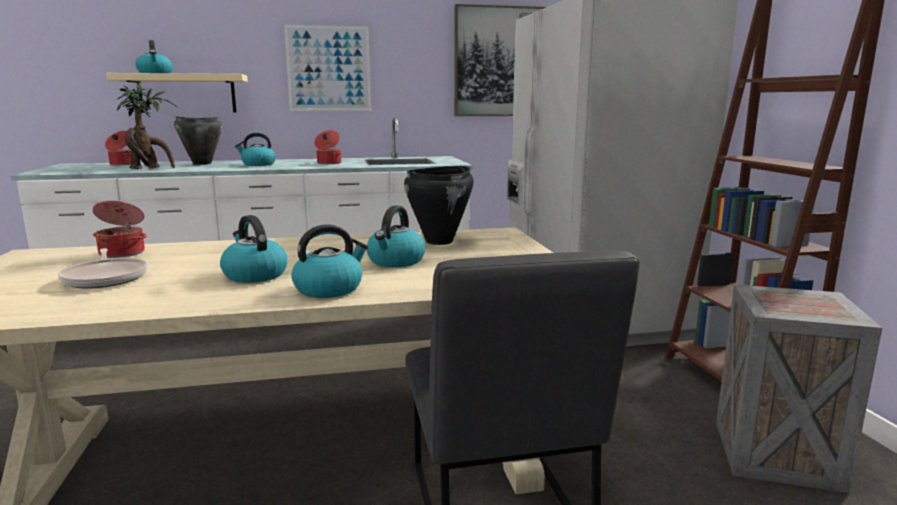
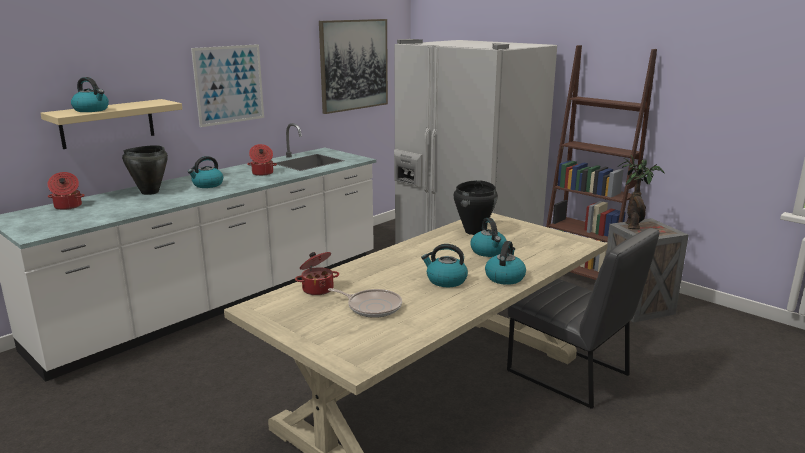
camera: 35 degrees left, 5 degrees up
potted plant [117,82,177,169] -> potted plant moved to [619,155,665,229]

